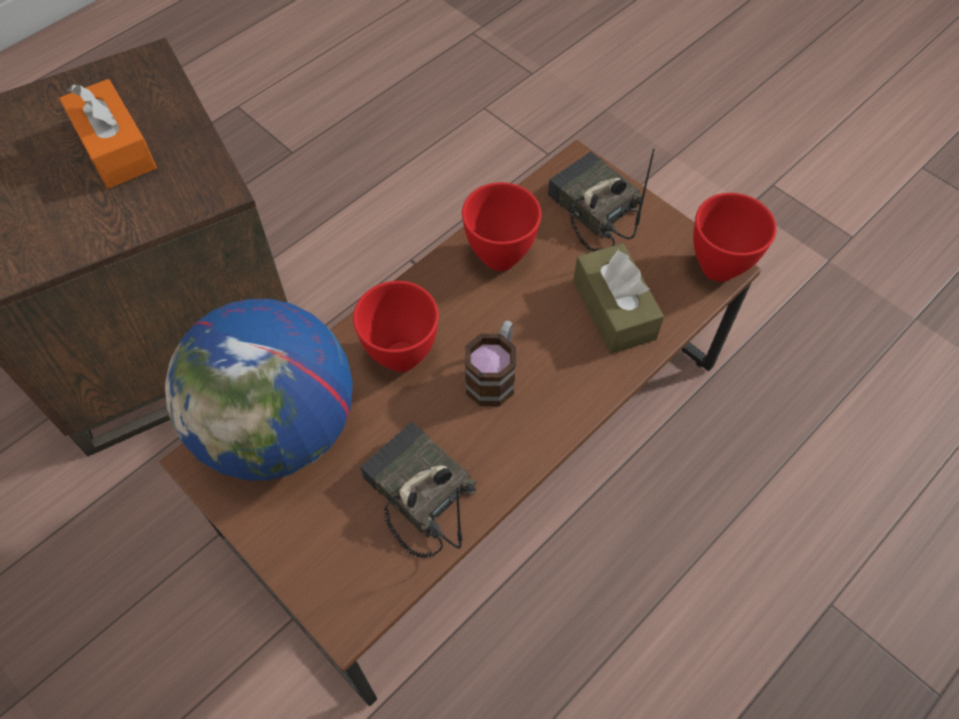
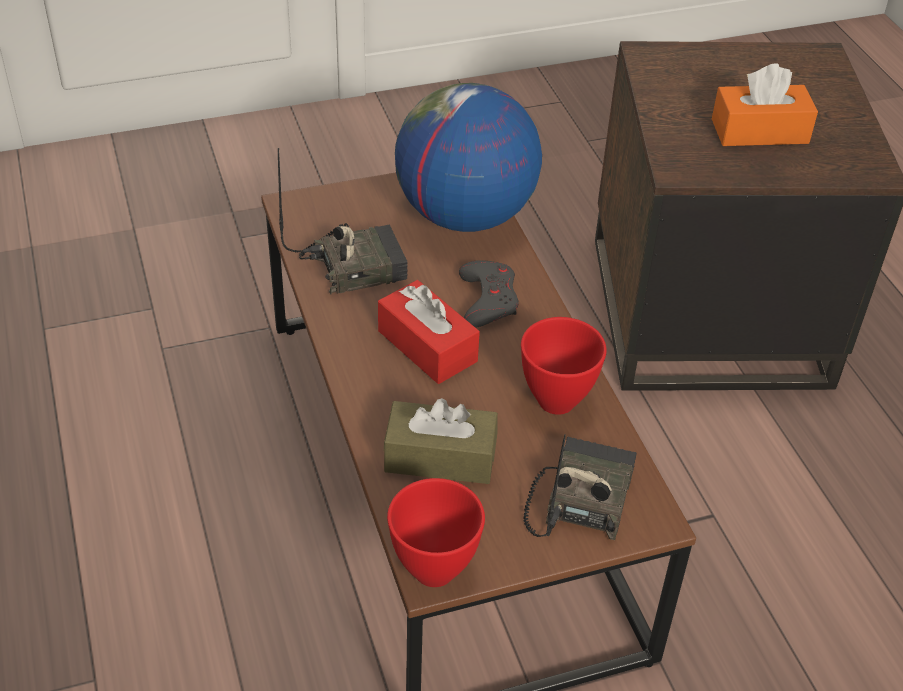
camera: 115 degrees right, 15 degrees down
red bowl [353,281,439,372] -> grey game controller [459,260,519,328]
mug [465,320,516,406] -> red tissue box [378,280,480,384]
radio [548,148,655,252] -> radio turned 60 degrees counterclockwise [523,434,637,540]

